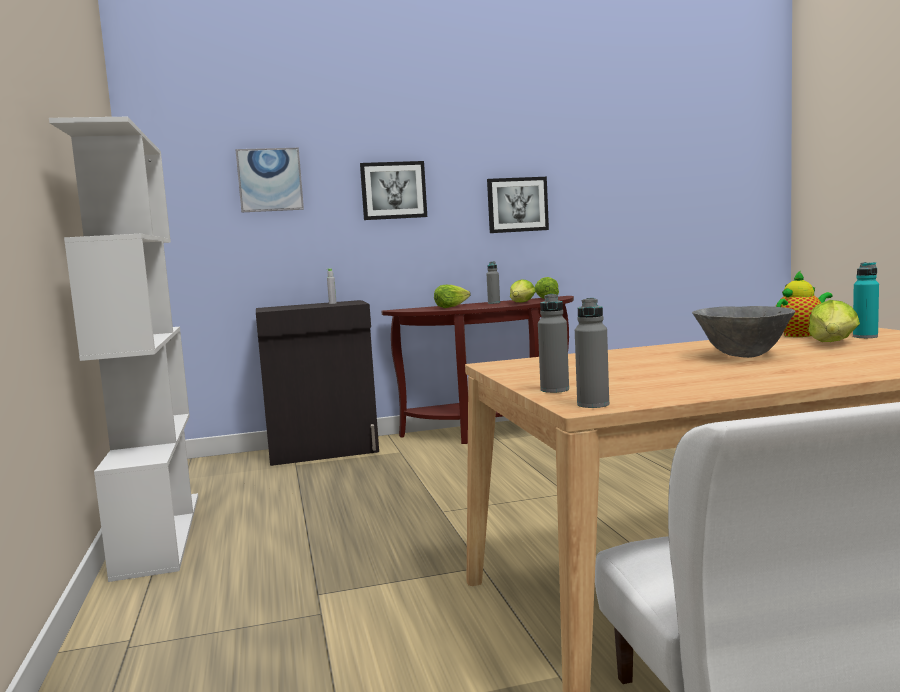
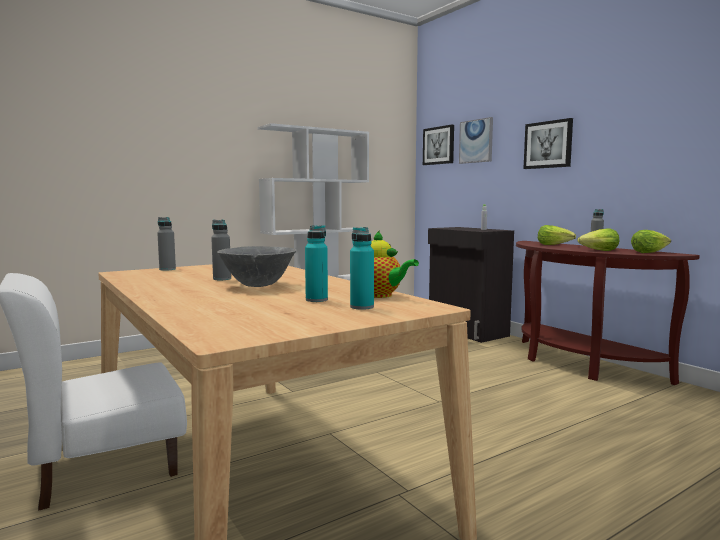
camera: 70 degrees right, 0 degrees up
picture [487,177,549,233] -> picture moved to [423,125,454,165]
grey bottle [575,298,609,408] -> grey bottle moved to [211,220,231,280]
lettuce [808,300,860,342] -> turquoise bottle [305,225,328,302]

